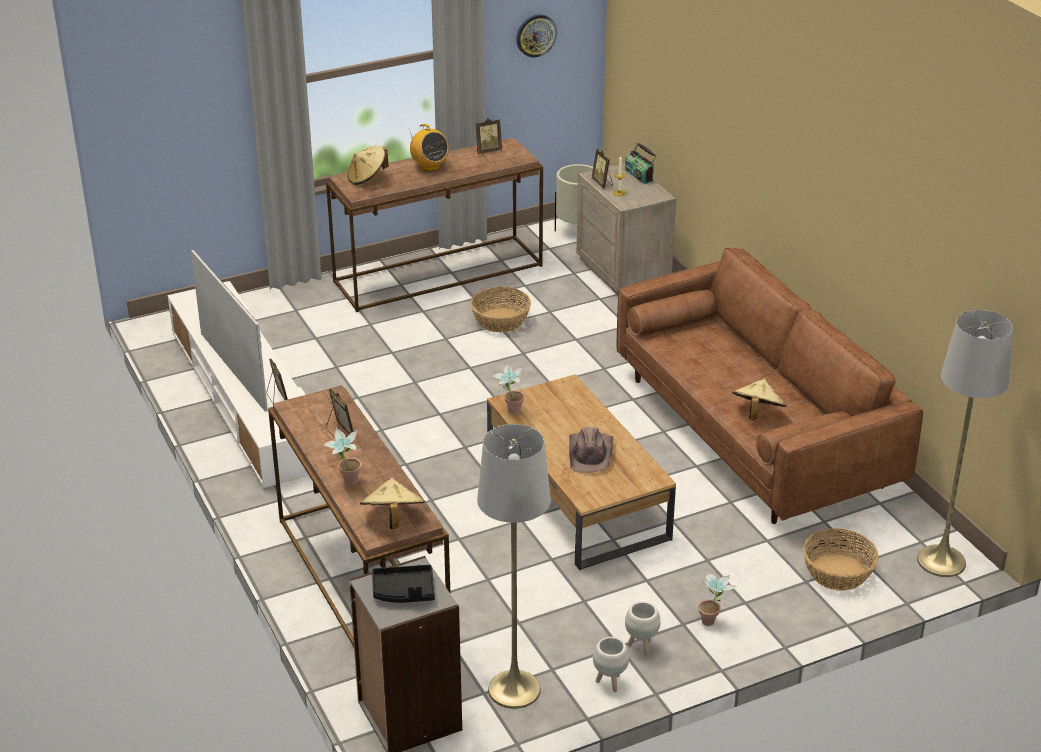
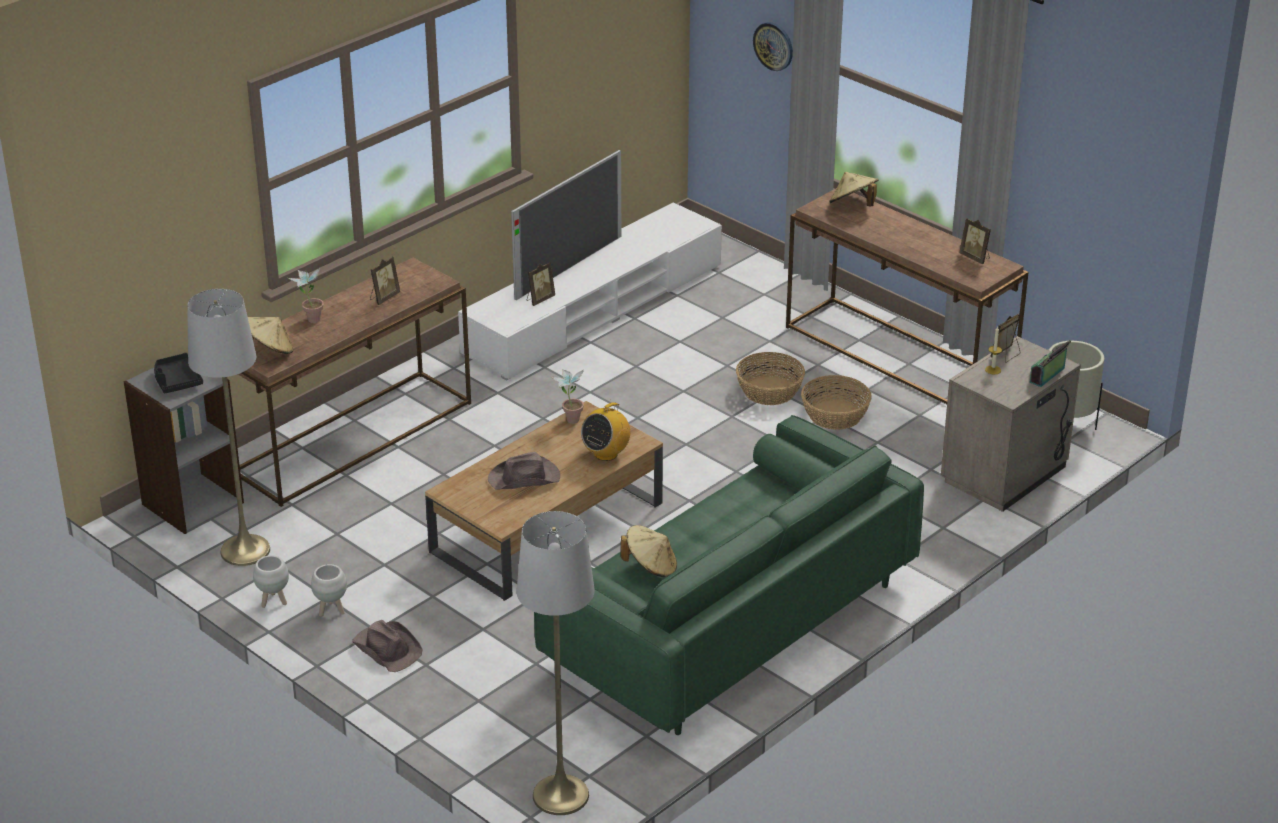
camera: 70 degrees right, 0 degrees up
radio [409,124,449,171] -> radio moved to [581,402,630,461]
wall clock [516,14,557,57] -> wall clock moved to [753,22,793,71]
brown sofa [617,247,923,524] -> green sofa [534,415,924,735]
potted plant [698,574,737,626] -> brown hat [352,620,422,672]
basket [803,529,879,591] -> basket moved to [736,352,805,405]

